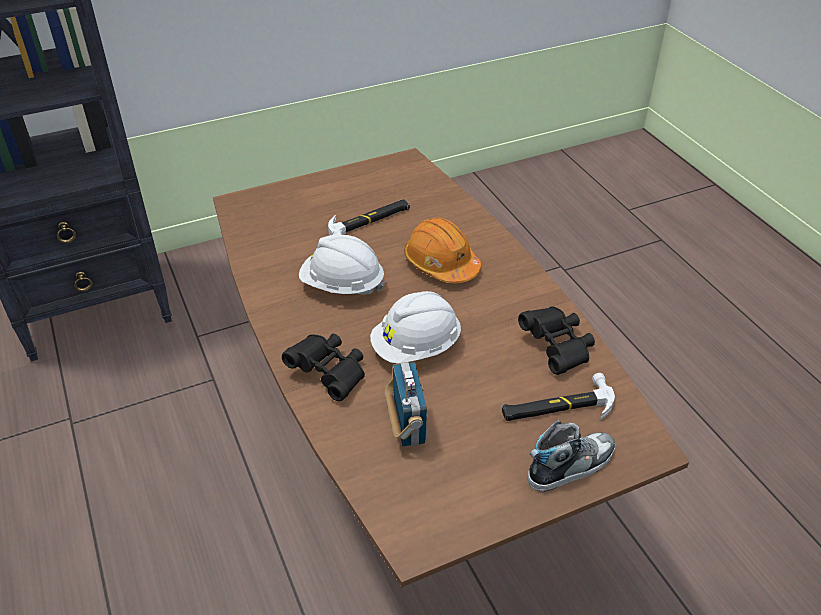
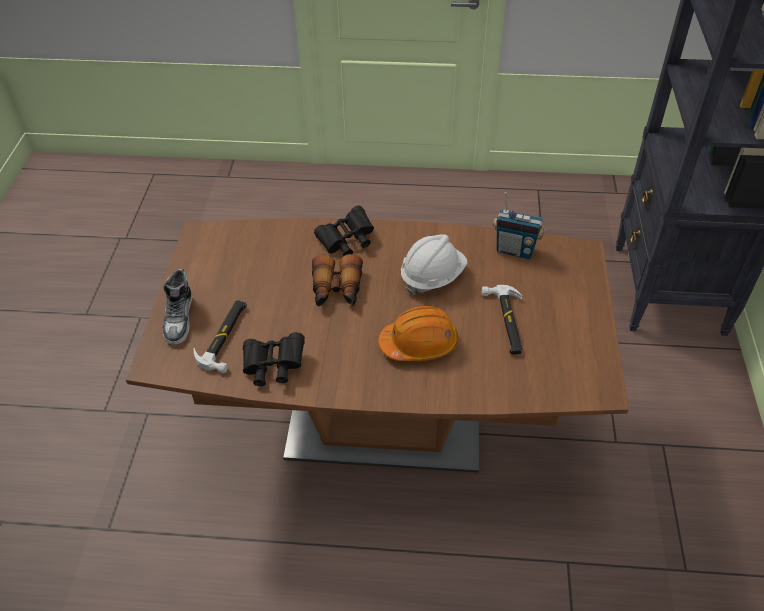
camera: 120 degrees right, 5 degrees up
white hard hat [370,291,461,364] -> binoculars [312,254,363,307]
radio [385,362,428,447] -> radio moved to [493,192,545,259]

